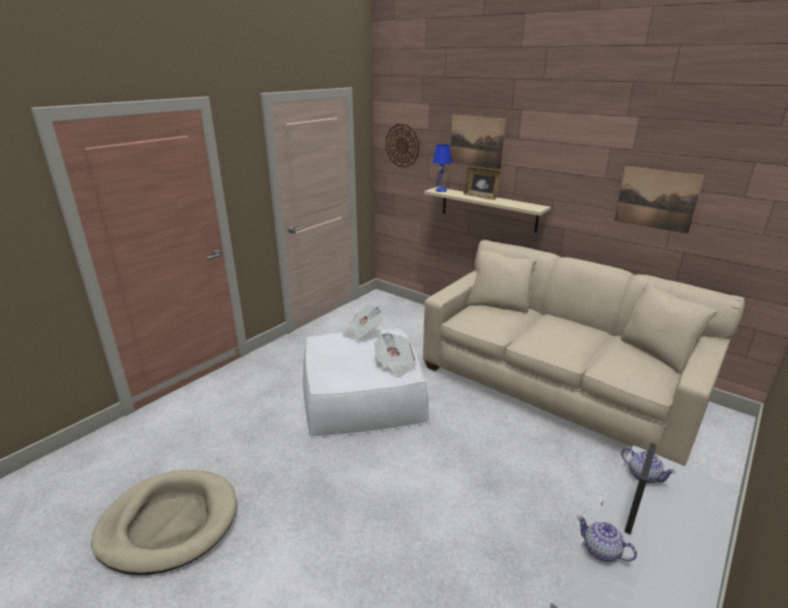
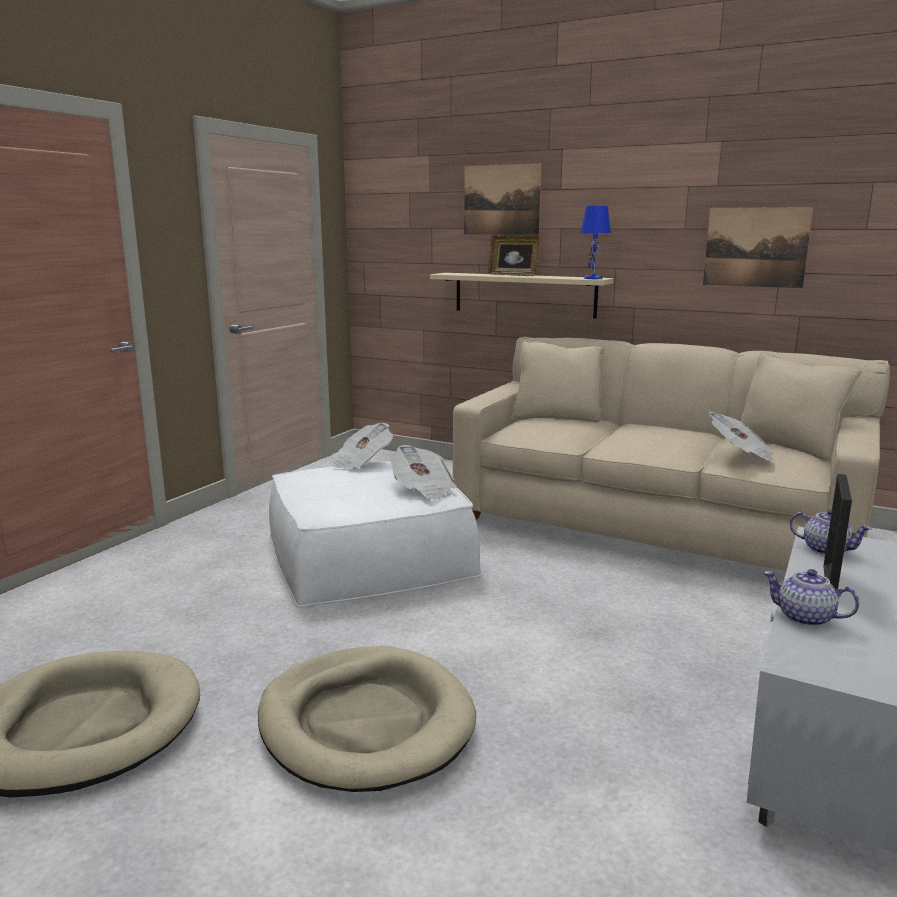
camera: 10 degrees left, 10 degrees down
wall clock [386,124,419,168] -> none
blue table lamp [433,144,452,192] -> blue table lamp moved to [581,206,611,279]
none -> beige dog bed [258,646,476,792]
none -> newspaper [709,412,774,462]

